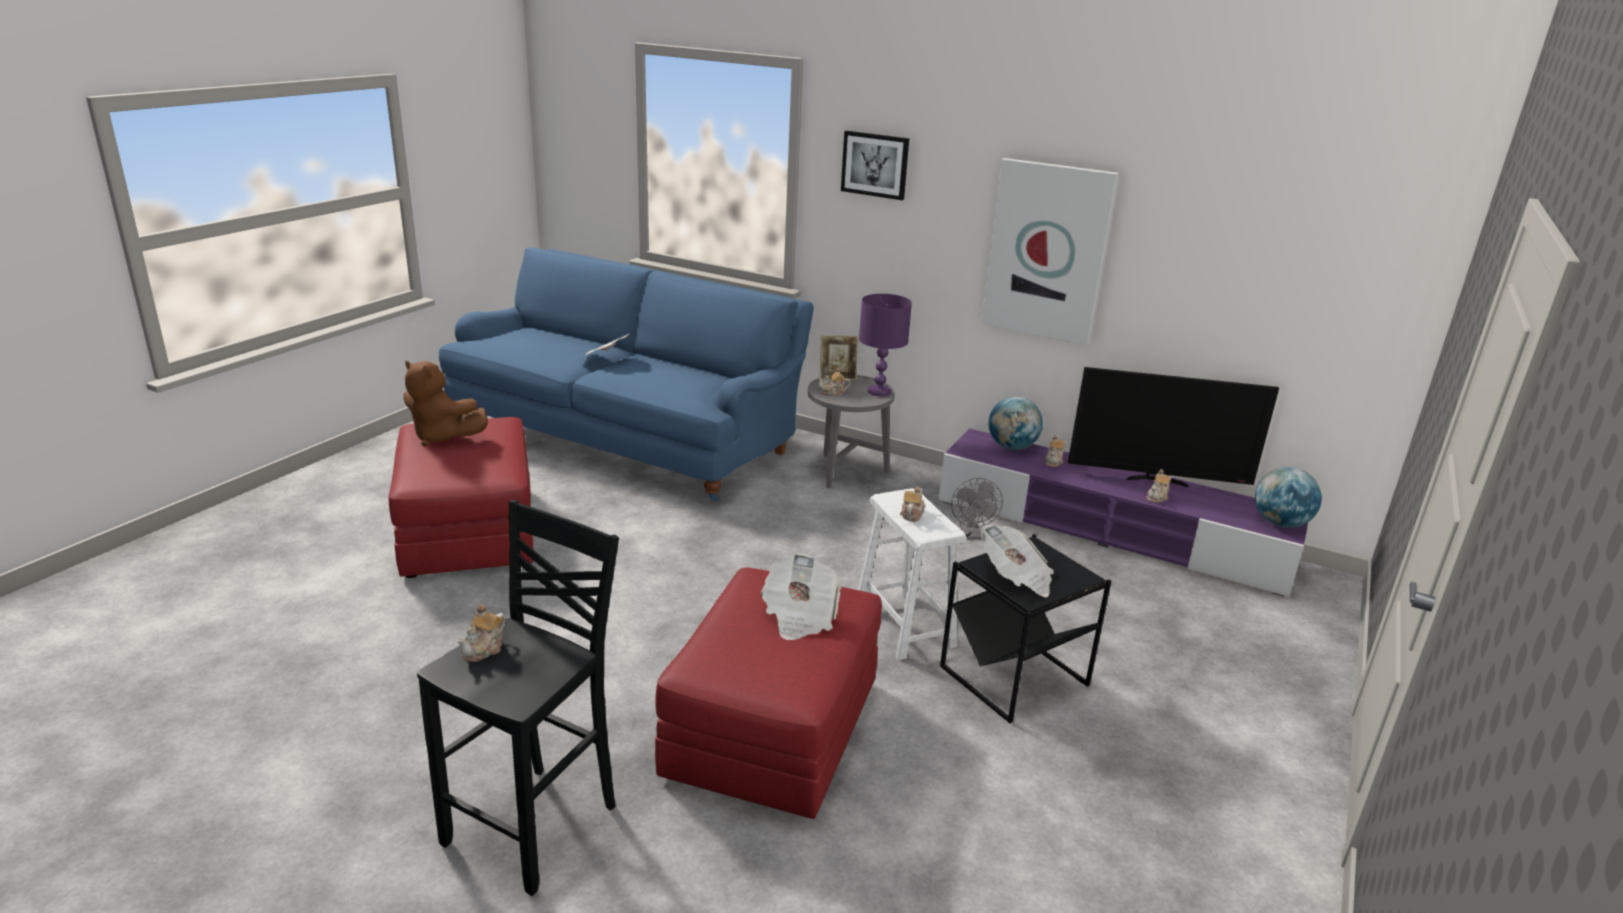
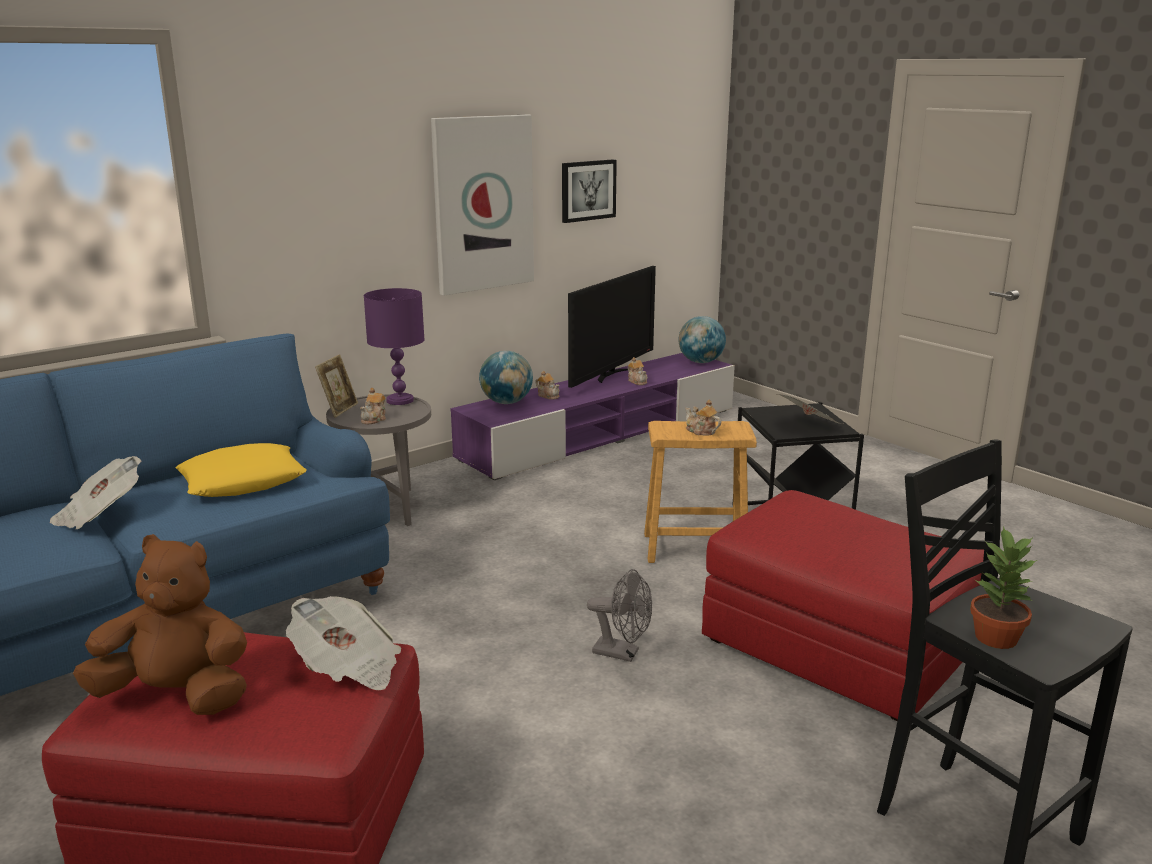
camera: 65 degrees left, 5 degrees down
brown plush toy [403,360,487,447] -> brown plush toy turned 135 degrees counterclockwise [73,534,247,715]
teapot [456,605,506,662] -> potted plant [970,526,1037,649]
newspaper [761,553,842,640] -> newspaper moved to [285,596,401,690]
picture [841,131,909,200] -> picture moved to [562,159,617,223]
white stool [858,488,967,660] -> brown stool [644,421,757,563]
grey fan [951,478,1003,539] -> grey fan moved to [587,569,652,662]
none -> yellow pillow [176,443,307,497]

